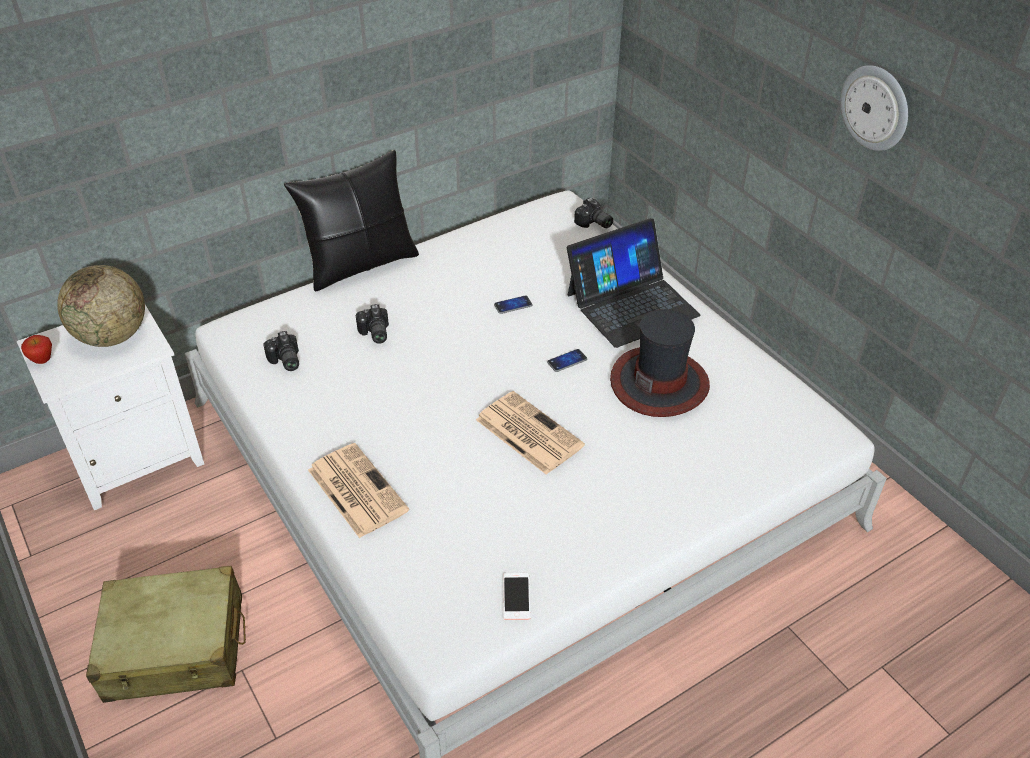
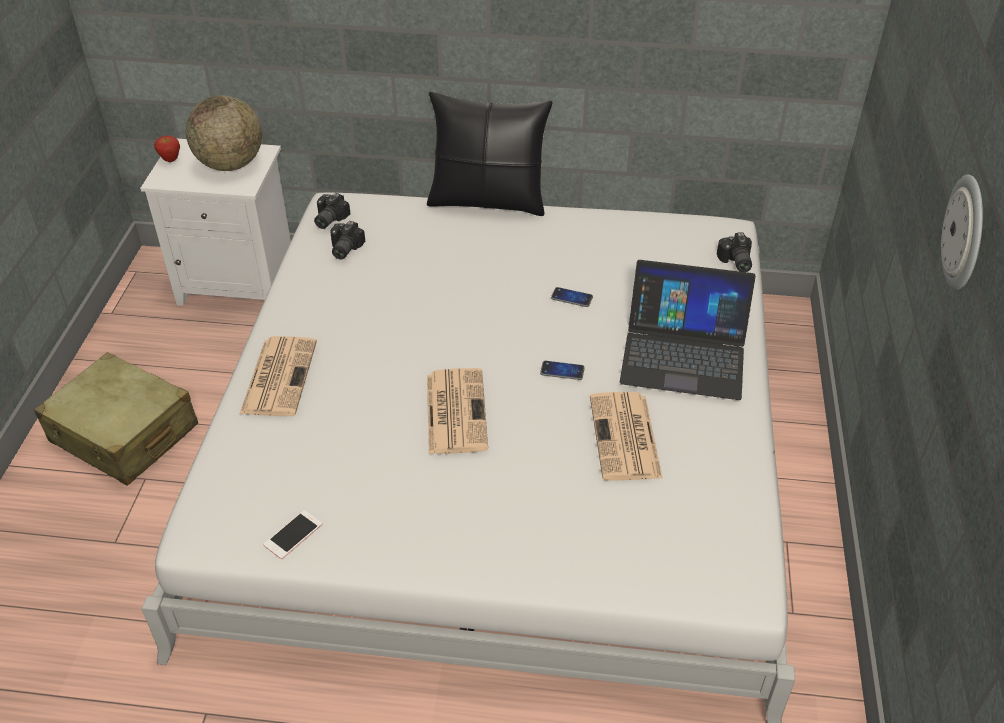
camera: 40 degrees right, 0 degrees up
camera [356,304,389,344] -> camera moved to [314,193,350,229]
hat [610,309,710,417] -> newspaper [590,392,663,481]

